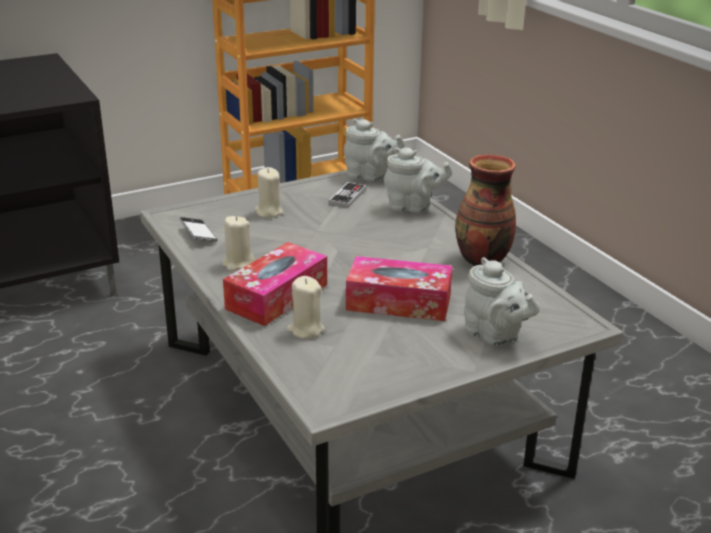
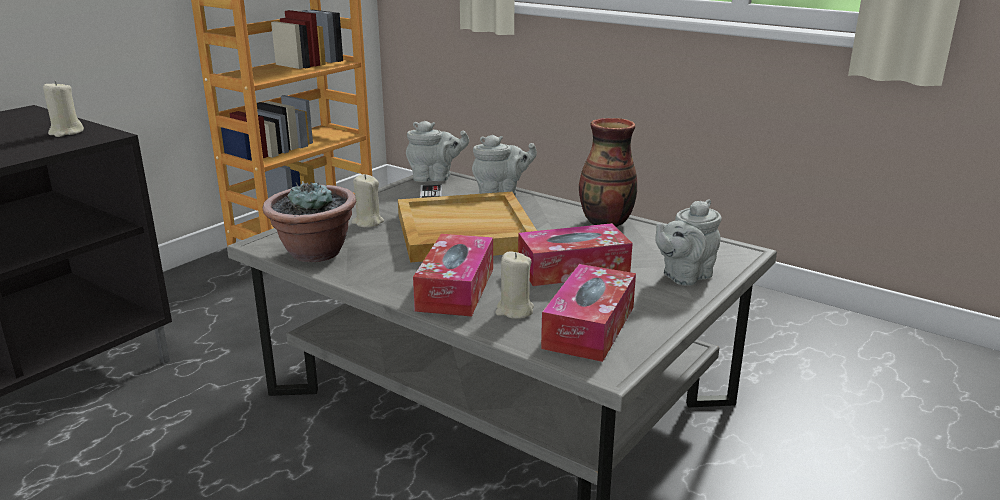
camera: 25 degrees left, 5 degrees down
phone [180,217,217,242] -> potted plant [263,181,356,262]
beige candle [222,216,255,271] -> beige candle moved to [43,81,84,137]
grey teapot [464,257,540,346] -> grey teapot turned 120 degrees clockwise [655,199,722,286]
none -> beige tray [398,192,537,263]
none -> tissue box [541,264,636,362]

